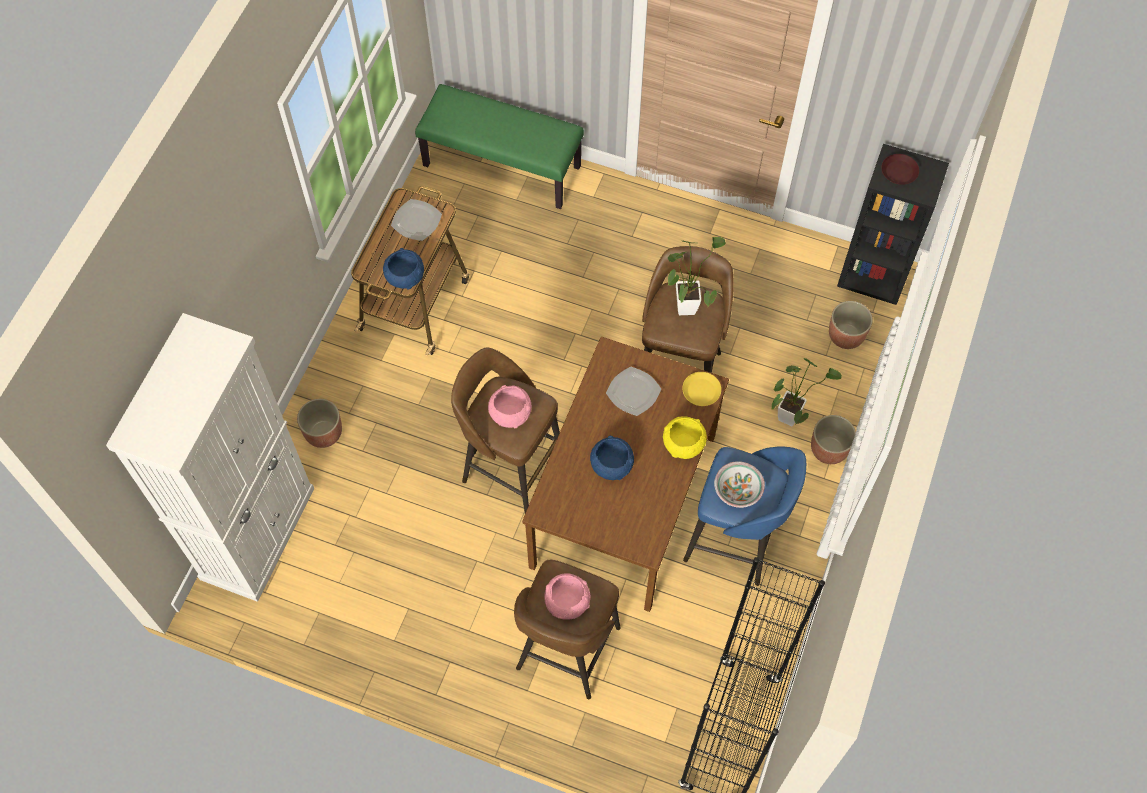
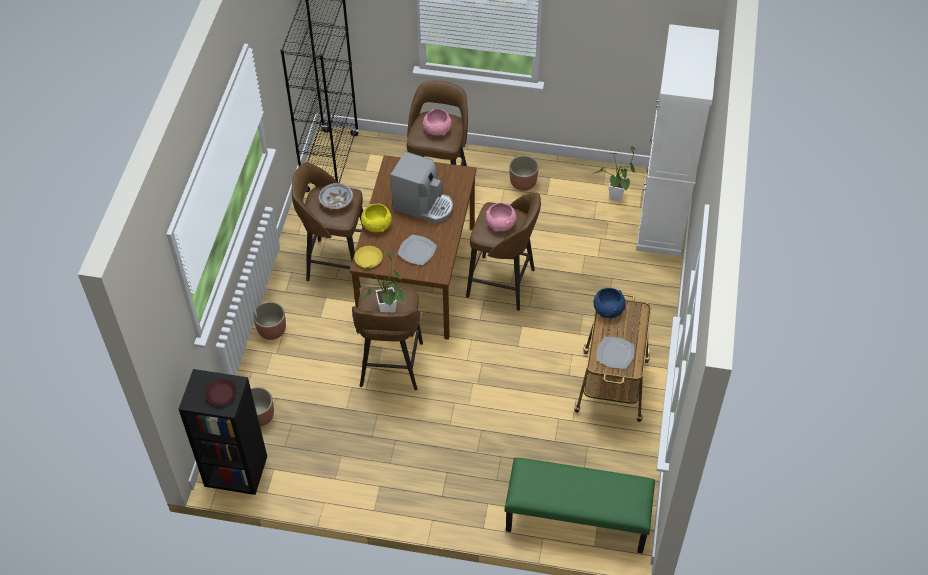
camera: 170 degrees right, 10 degrees down
planter [297,399,342,448] -> planter moved to [510,155,539,191]
blue bowl [590,436,634,480] -> coffee machine [390,151,453,223]
blue stool [683,446,806,586] -> brown stool [292,163,363,288]
potted plant [771,358,842,426] -> potted plant moved to [592,146,635,202]

